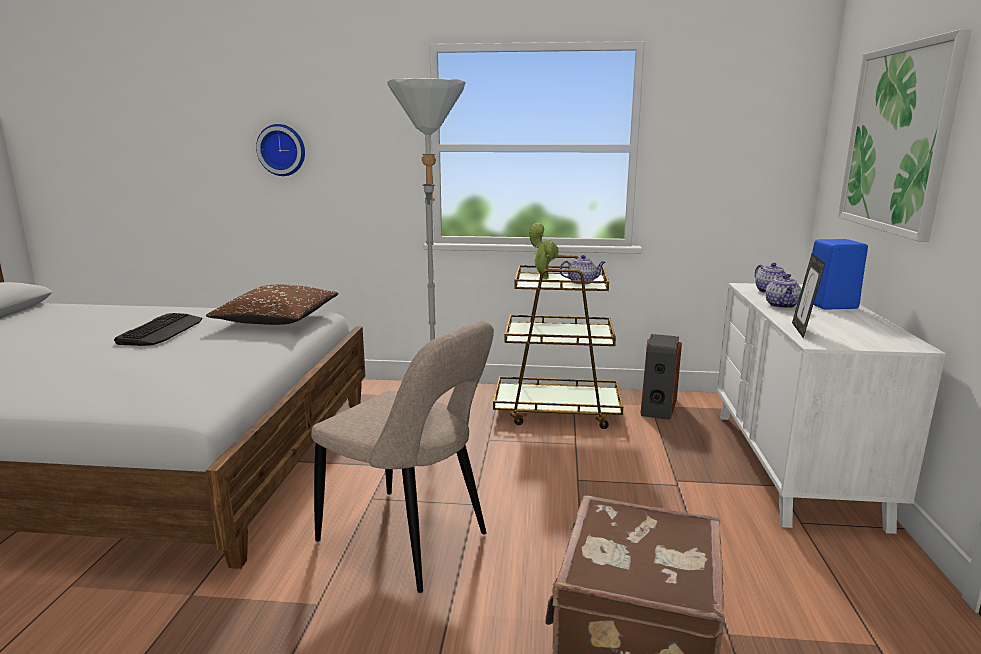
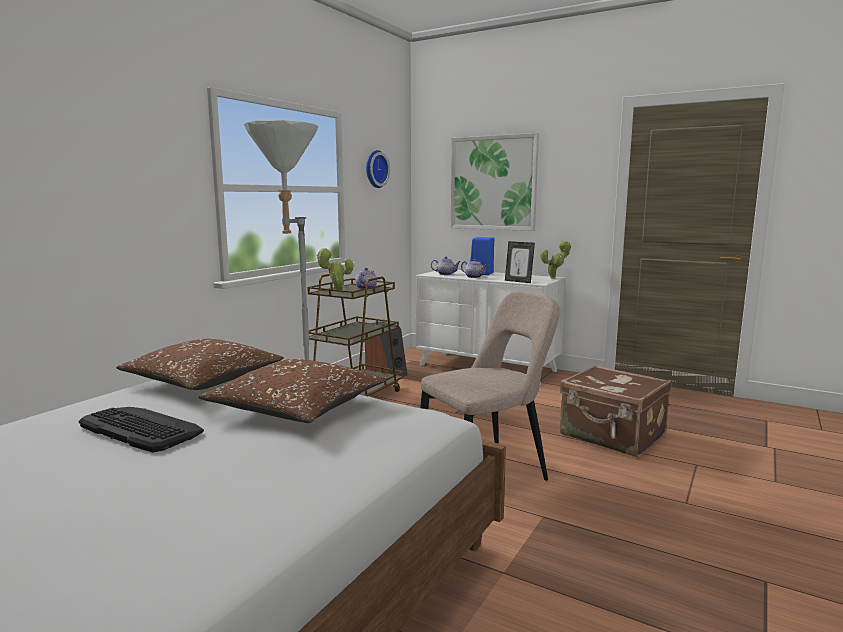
camera: 65 degrees left, 5 degrees down
wall clock [256,124,305,176] -> wall clock moved to [366,150,390,188]
none -> brown pillow [198,359,387,423]
none -> potted plant [540,240,571,279]

